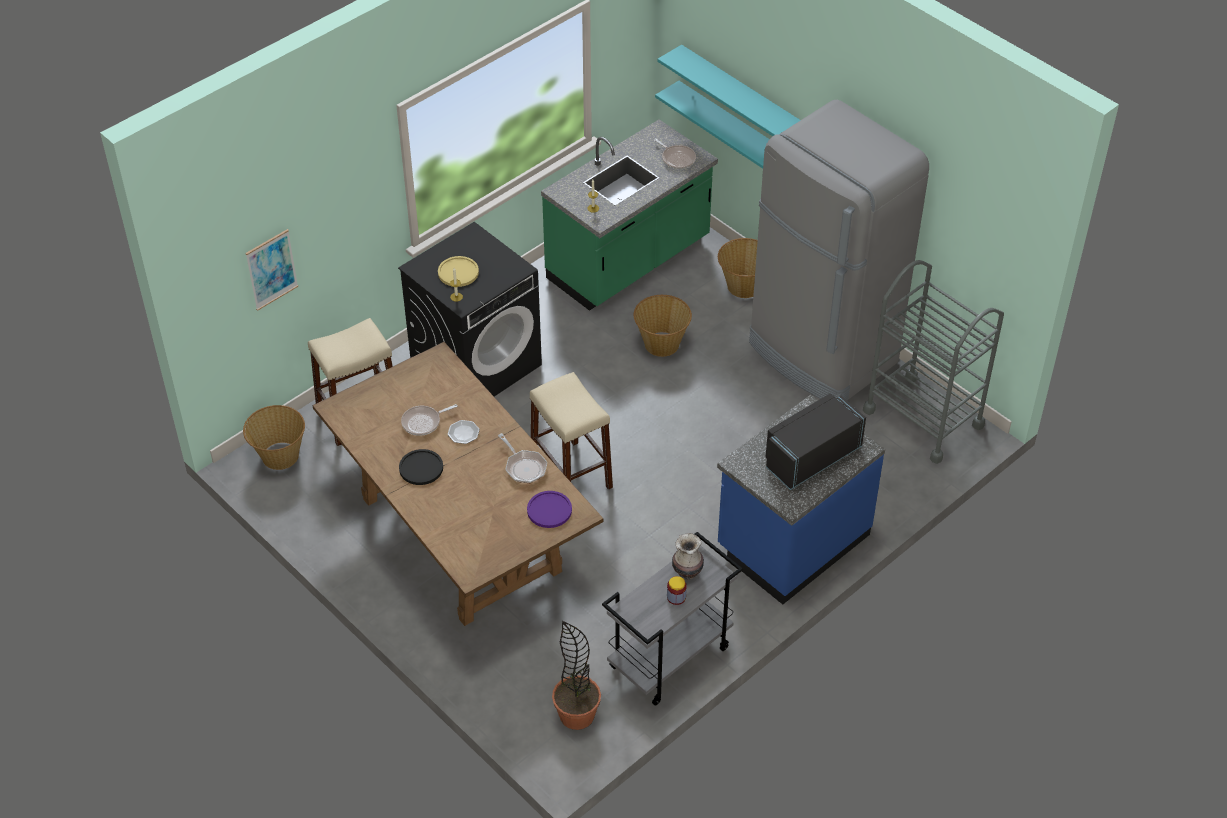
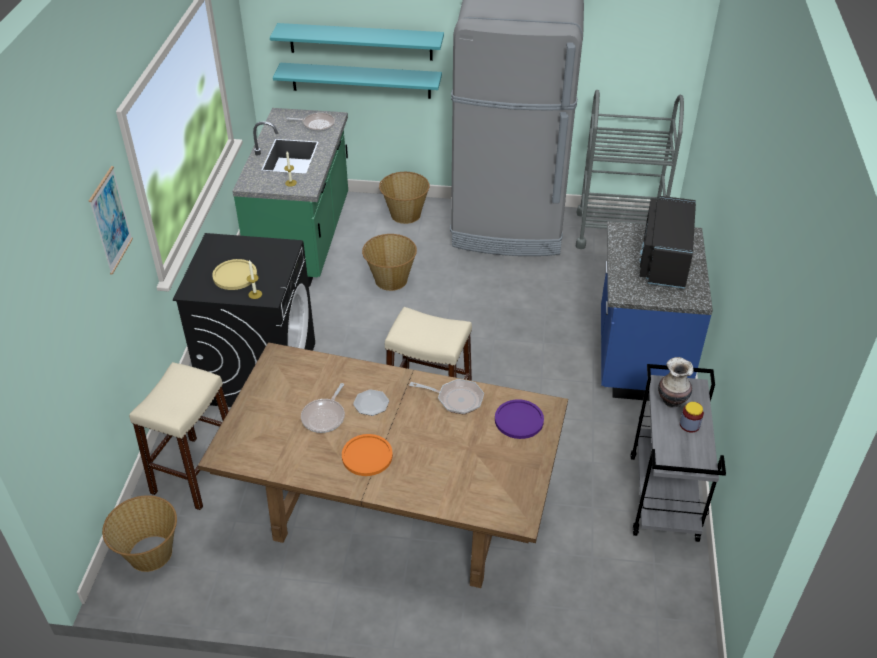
camera: 40 degrees left, 5 degrees down
picture [245,229,298,311] -> picture moved to [89,166,133,275]
black plate [399,449,443,485] -> orange plate [342,434,393,476]
potted plant [552,621,601,730] -> none

